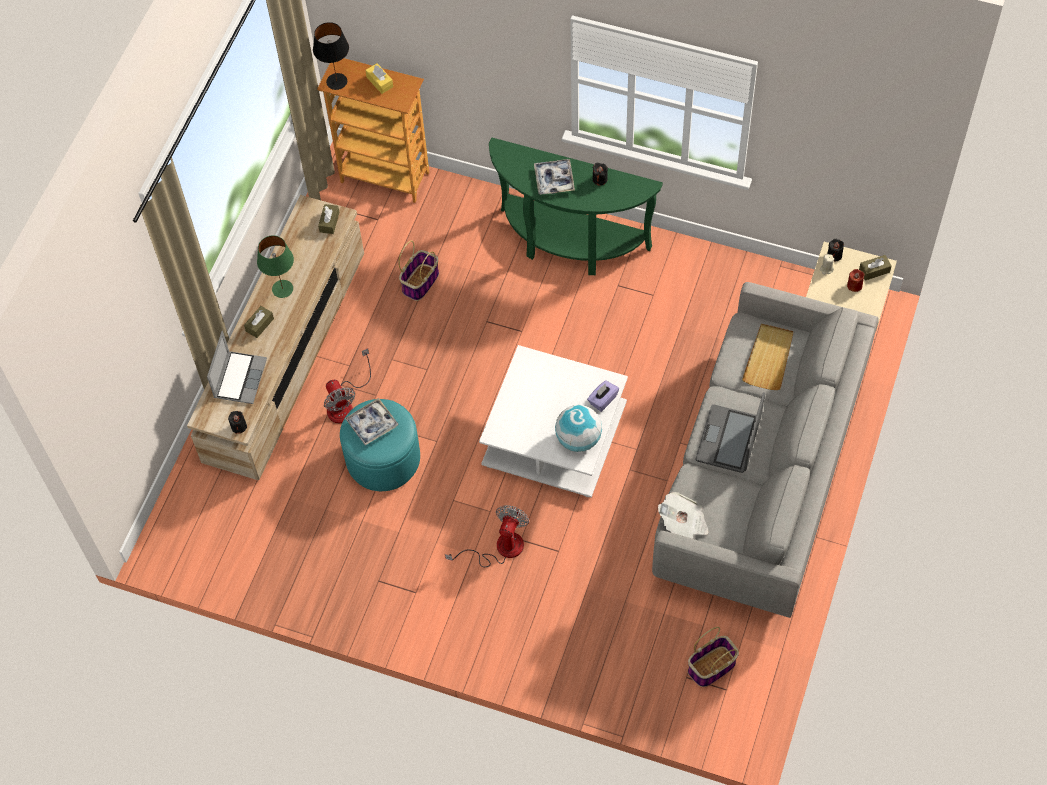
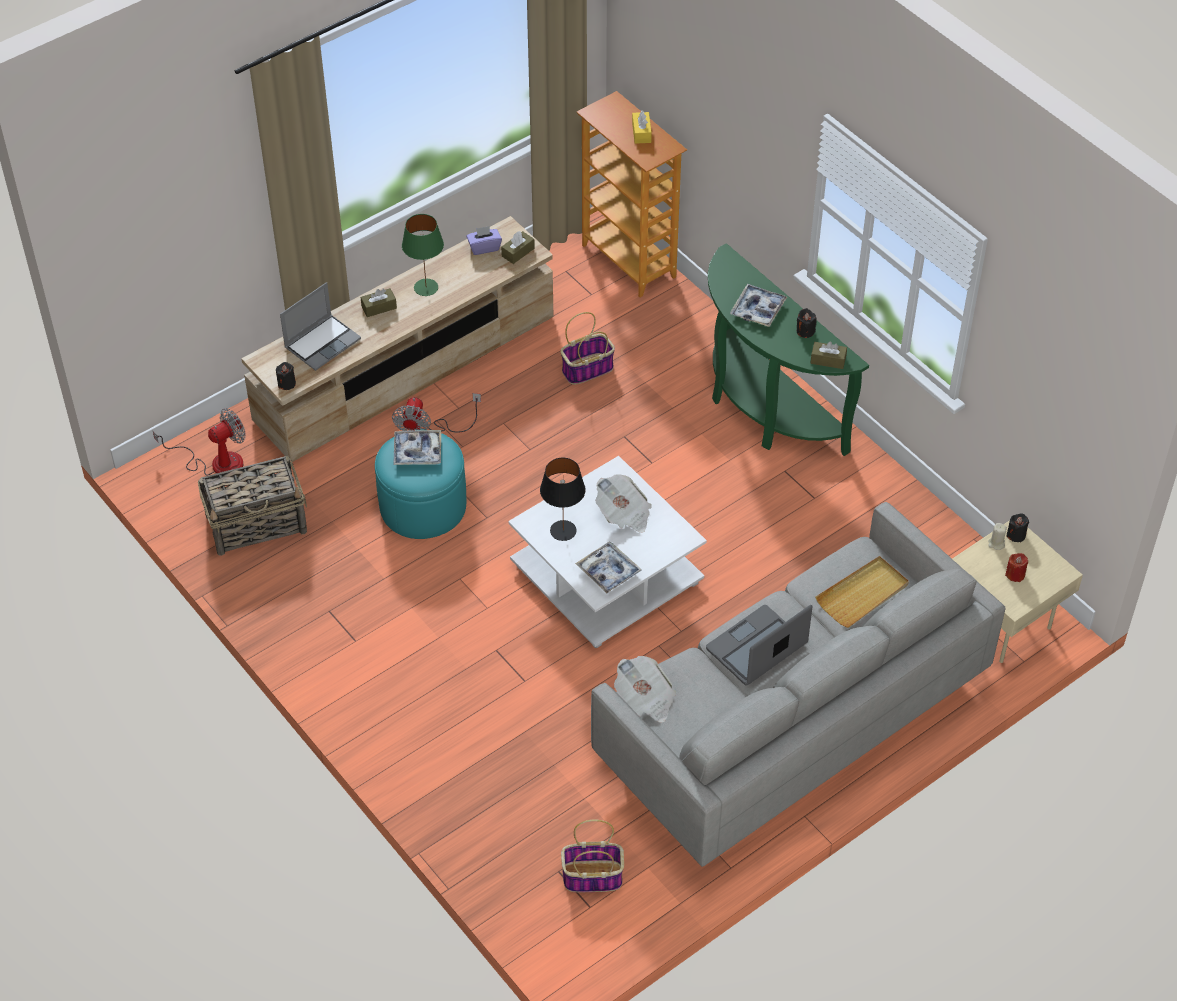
camera: 30 degrees right, 10 degrees down
black table lamp [313,22,349,90] -> black table lamp moved to [540,458,586,541]
fan [445,505,529,567] -> fan moved to [152,408,246,476]
globe [555,405,602,452] -> tray [575,542,642,594]
purple tissue box [587,380,619,412] -> purple tissue box moved to [466,226,502,255]
brown tissue box [859,255,891,281] -> brown tissue box moved to [811,342,847,369]
none -> basket [198,456,307,556]
none -> newspaper [595,474,652,533]

